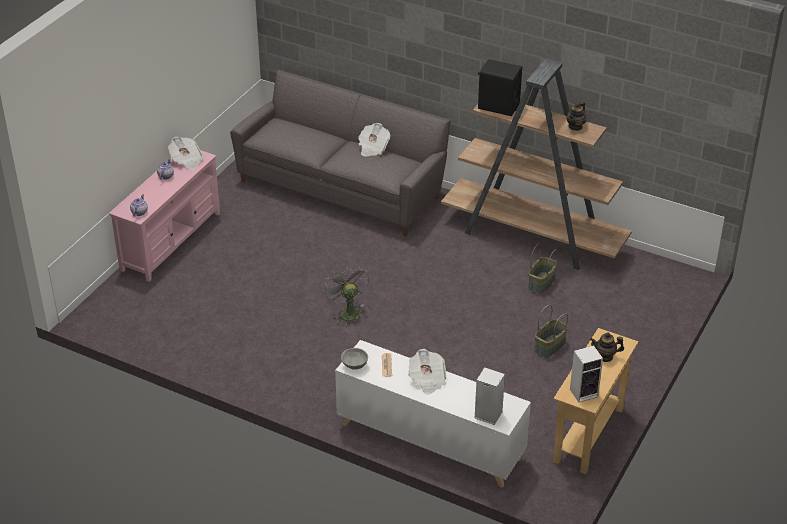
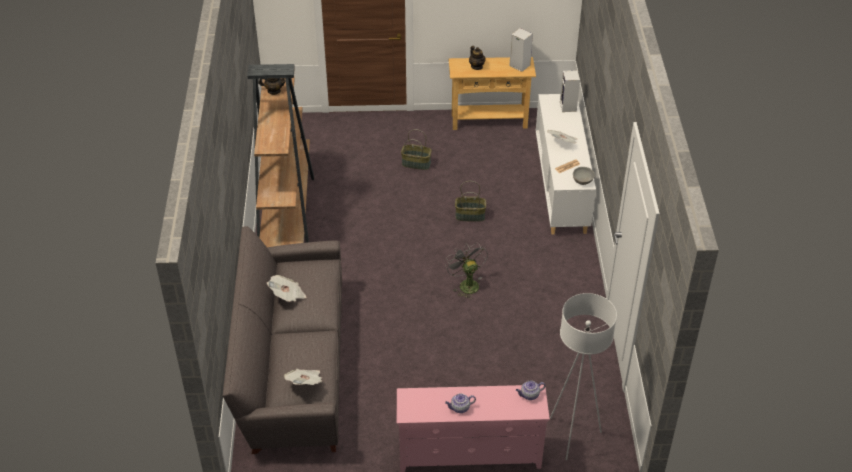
camera: 120 degrees left, 5 degrees up
newspaper [168,137,204,170] -> newspaper moved to [284,369,322,385]
grey fan [324,264,369,326] -> grey fan turned 120 degrees clockwise [445,242,488,299]
black speaker [478,59,522,116] -> none
basket [528,243,558,294] -> basket moved to [455,181,486,222]
none -> white floor lamp [550,293,617,460]

